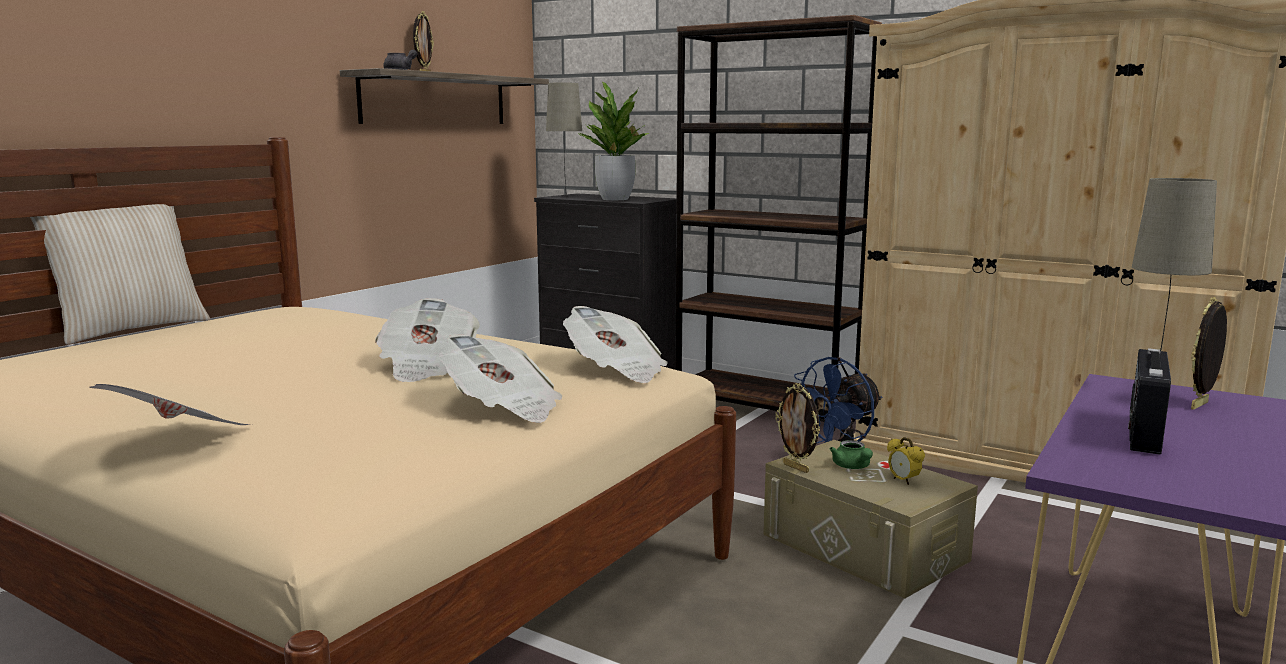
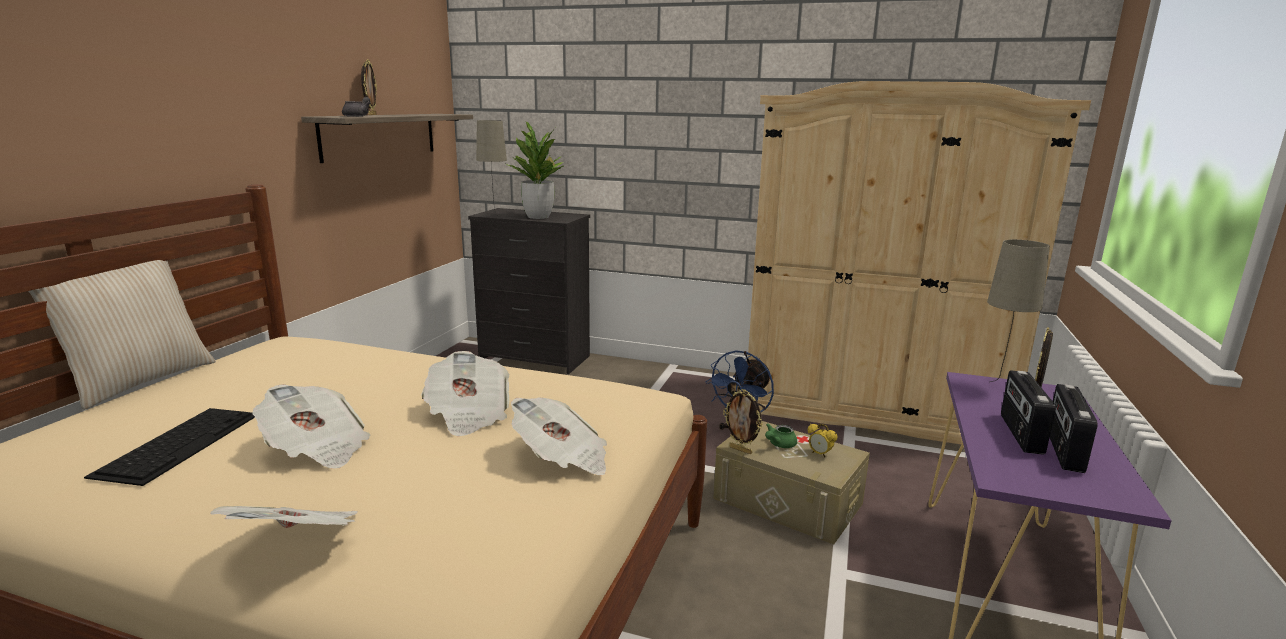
camera: 15 degrees left, 5 degrees up
newspaper [563,306,668,383] -> newspaper moved to [252,384,371,469]
brown bookcase [675,15,882,431] -> none
green teapot [830,440,873,469] -> green teapot turned 75 degrees clockwise [765,423,797,448]
none -> keyboard [84,408,255,486]
none -> radio [1050,384,1098,473]

